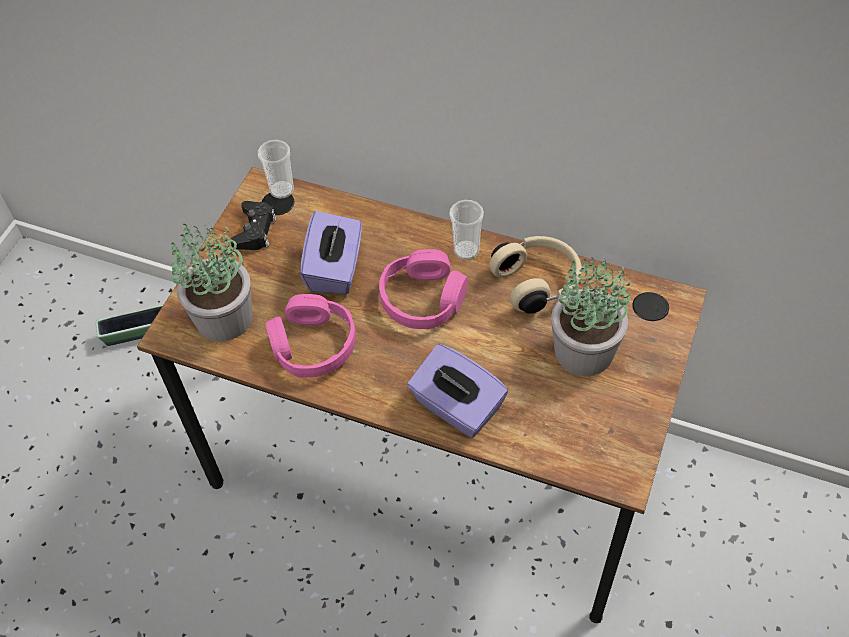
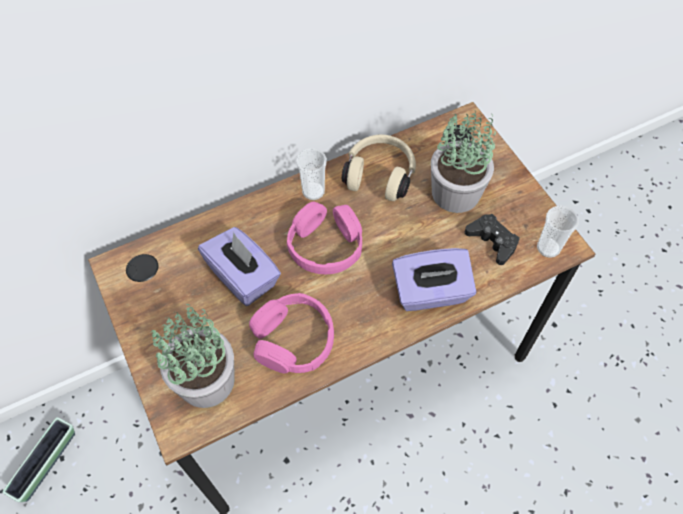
camera: 50 degrees left, 5 degrees up
black game controller [230,201,276,250] -> black game controller moved to [465,214,520,265]
cup [258,140,294,199] -> cup moved to [537,206,579,258]

